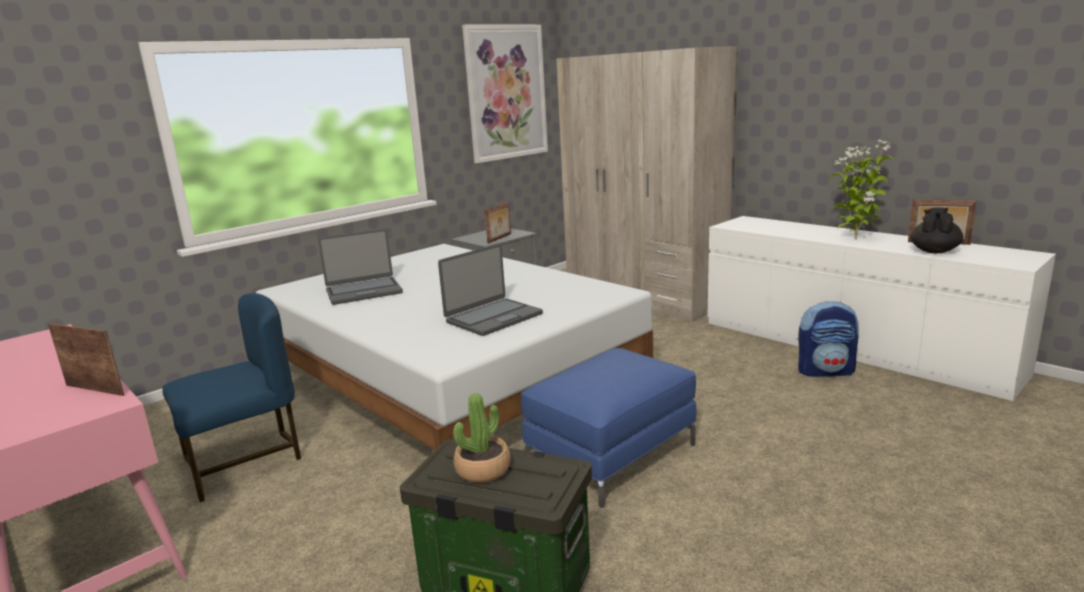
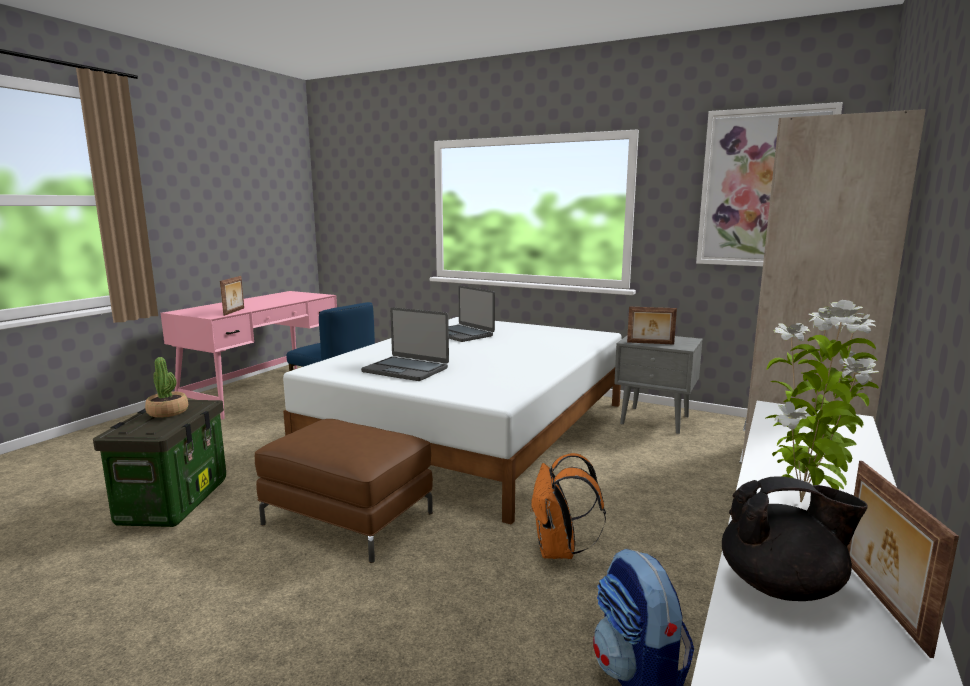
camera: 70 degrees right, 5 degrees down
blue ottoman [521,348,696,508] -> brown ottoman [255,419,433,563]
none -> orange backpack [530,453,606,559]

